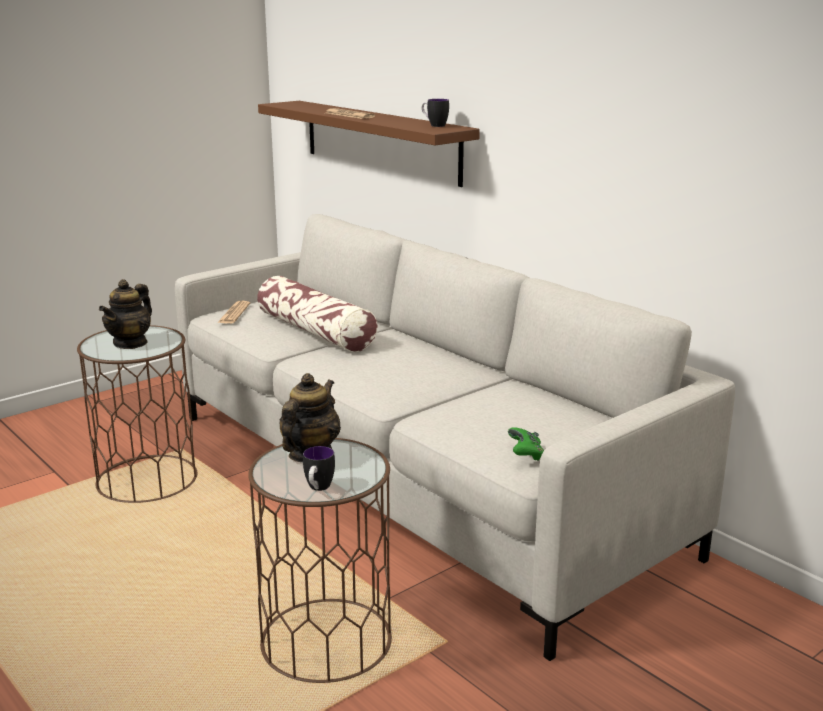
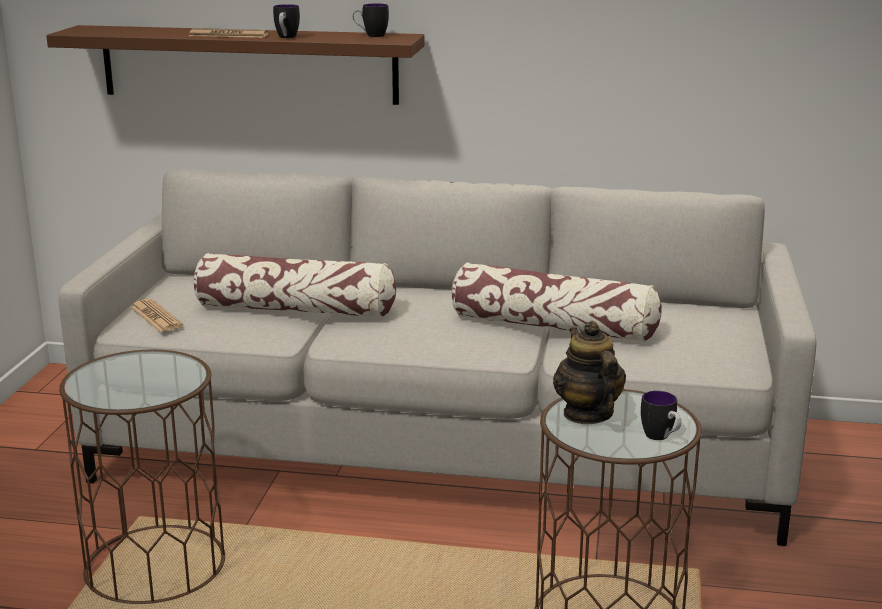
camera: 40 degrees left, 0 degrees up
teapot [99,279,152,349] -> none
green game controller [508,427,544,461] -> none
none -> mug [273,4,300,38]
none -> pillow [451,262,662,342]

